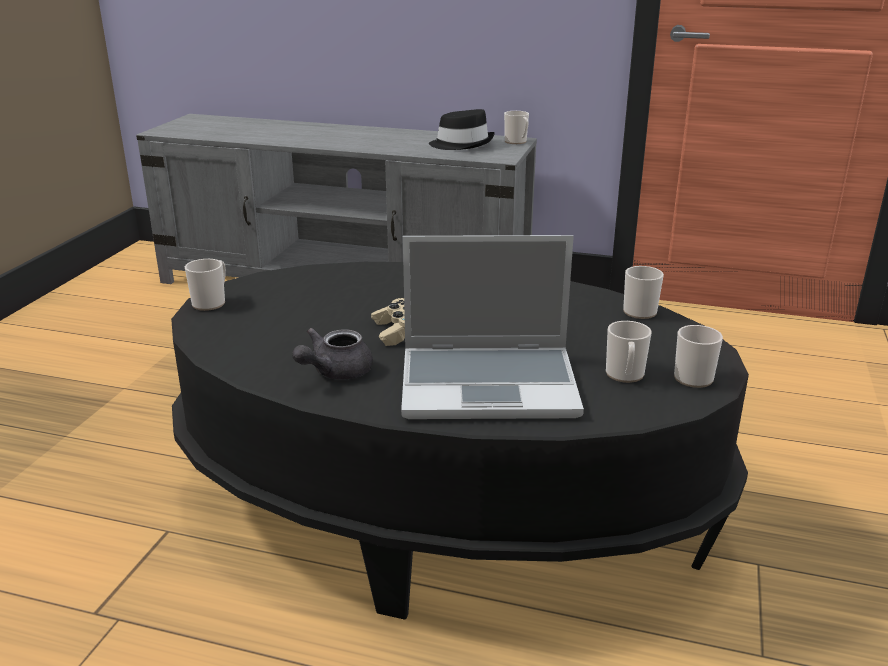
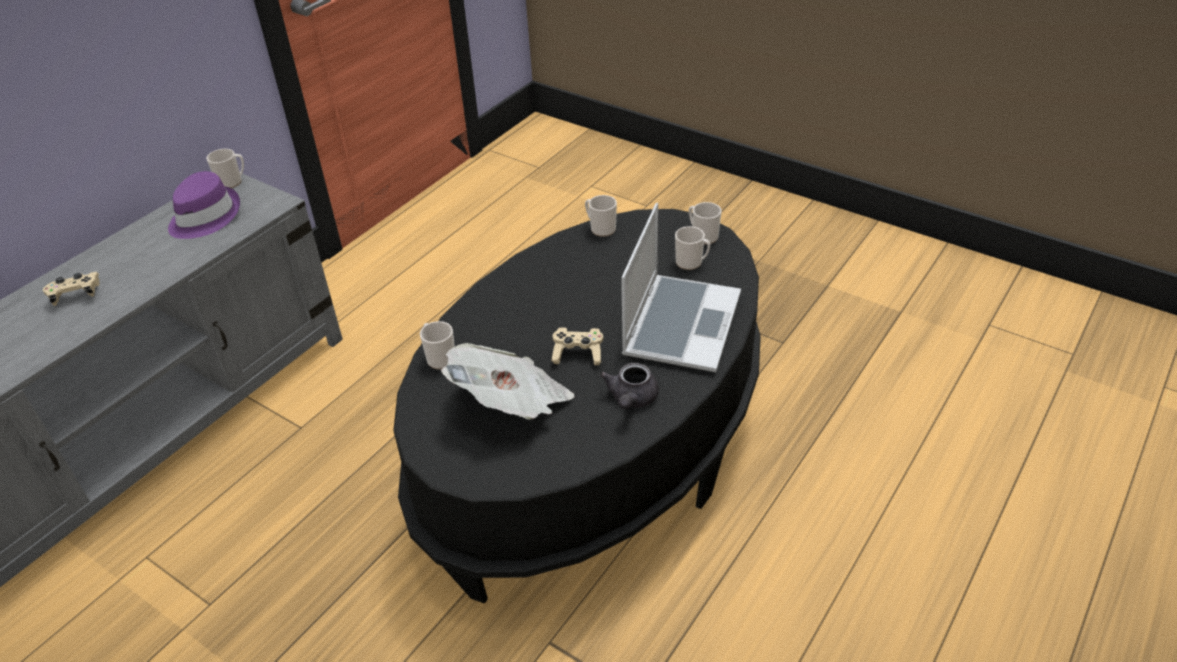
camera: 70 degrees left, 15 degrees up
mug [185,259,226,311] -> mug moved to [420,321,455,369]
grey teapot [292,328,373,380] -> grey teapot turned 45 degrees clockwise [600,363,659,409]
black hat [429,109,495,150] -> purple hat [168,171,240,239]
none -> beige game controller [43,272,99,306]
none -> newspaper [441,343,574,420]

